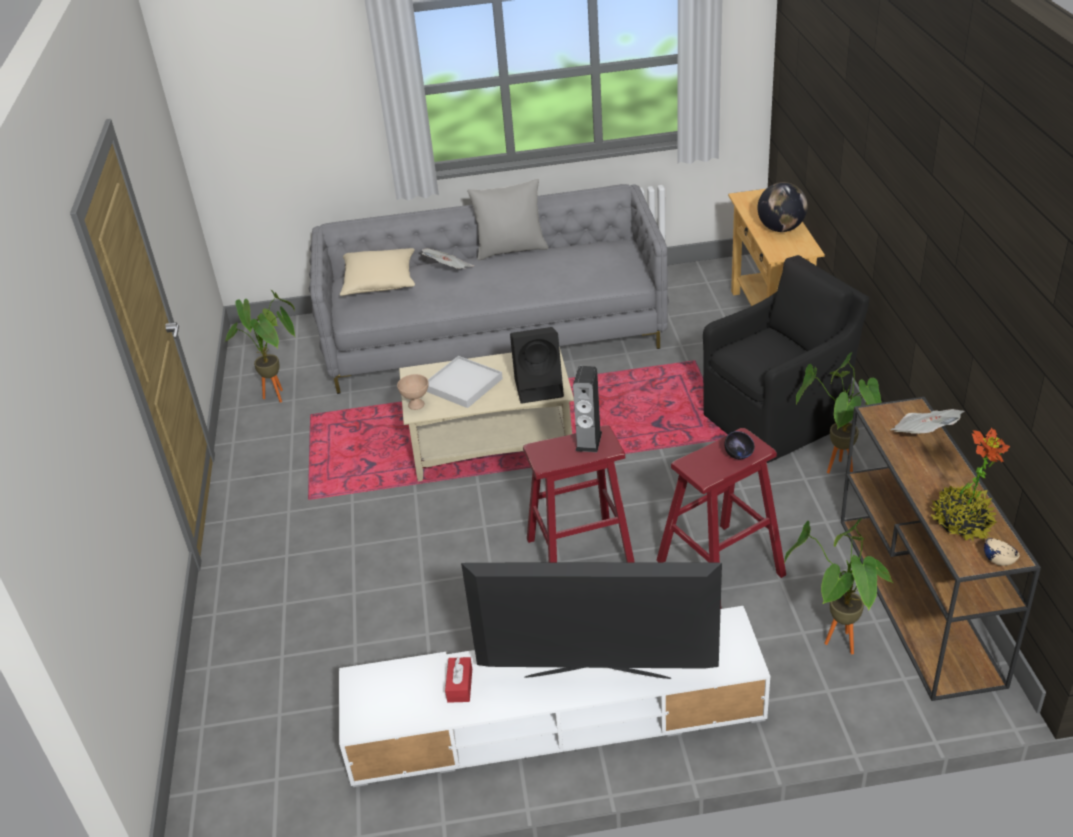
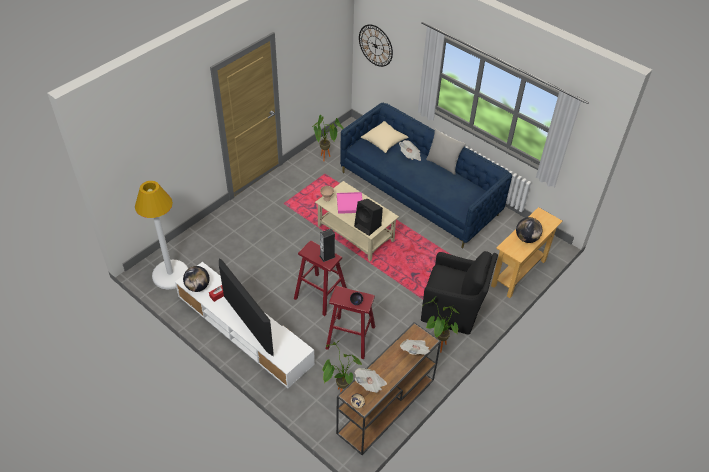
camera: 45 degrees right, 10 degrees up
grey sofa [309,184,669,394] -> blue sofa [340,103,512,248]
white tray [427,356,503,408] -> pink tray [337,192,362,214]
potted plant [931,428,1010,541] -> newspaper [355,368,387,393]
none -> white floor lamp [135,181,188,289]
none -> globe [183,266,210,292]
none -> wall clock [359,24,393,67]

